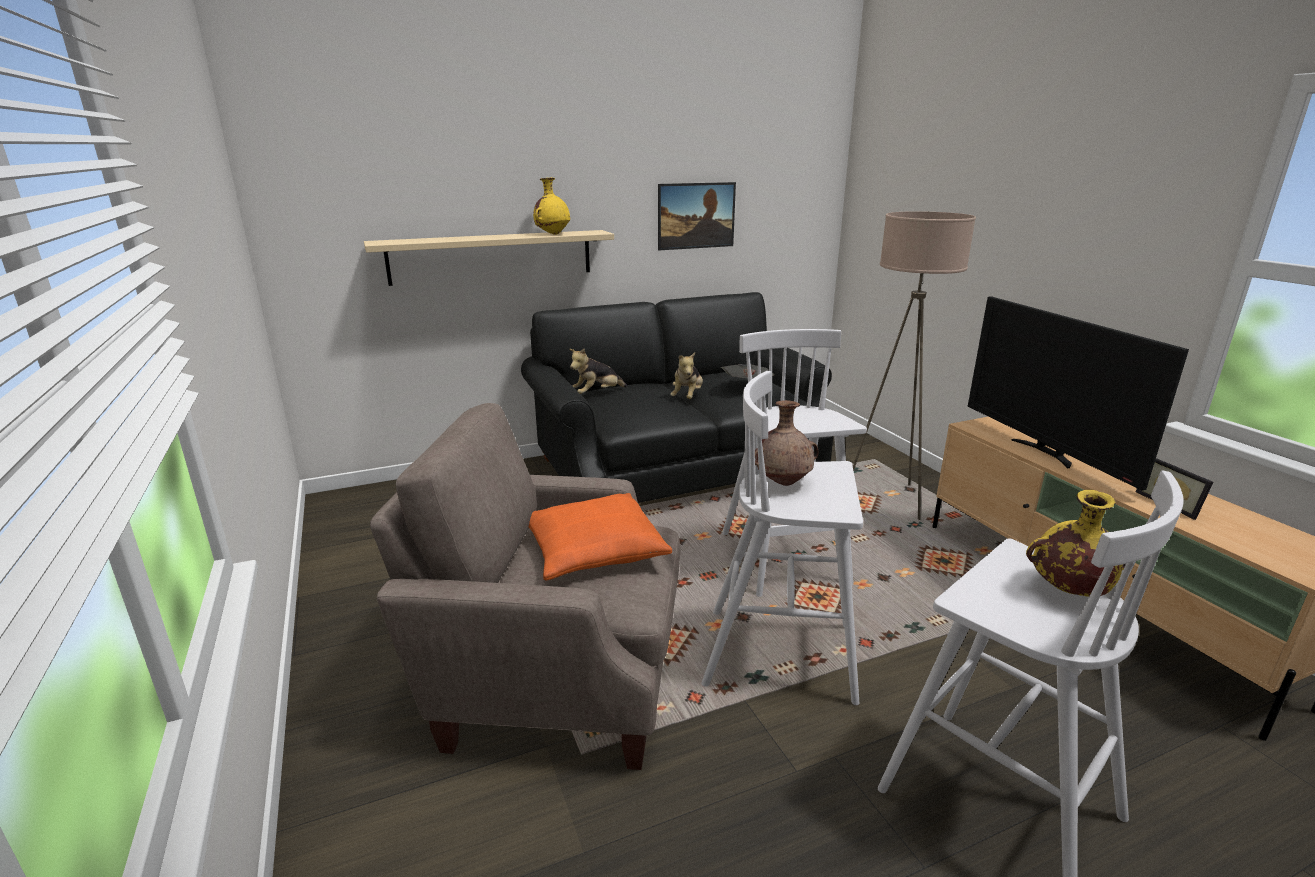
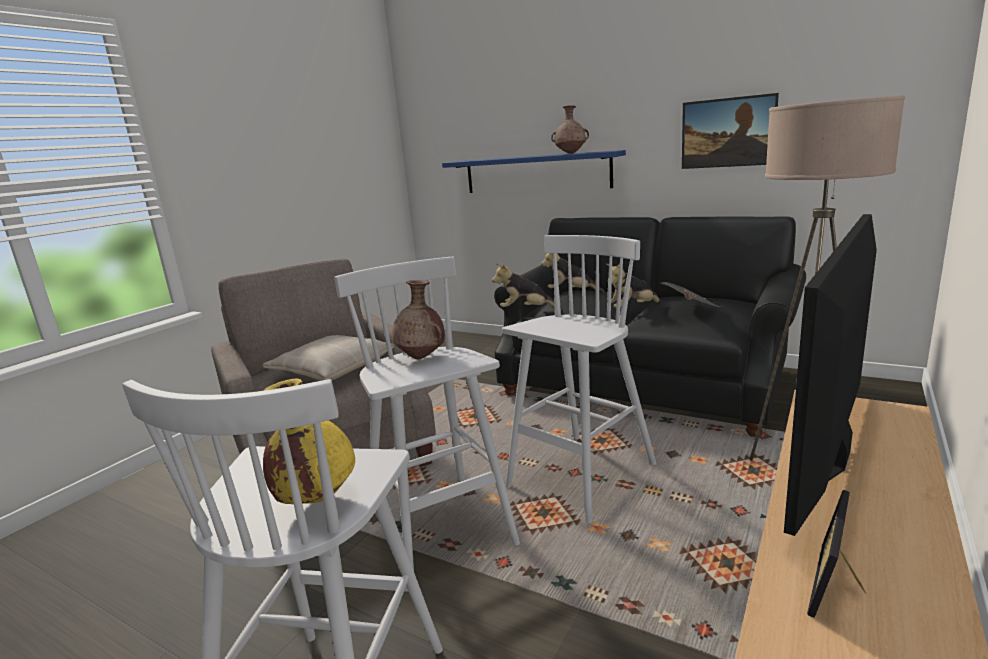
camera: 55 degrees right, 5 degrees down
beige shelf [364,230,614,286] -> blue shelf [442,150,626,193]
orange pillow [529,493,672,580] -> beige pillow [262,335,394,381]
yellow vase [533,178,570,235] -> brown vase [551,105,589,154]
none -> plush toy [492,263,562,309]

